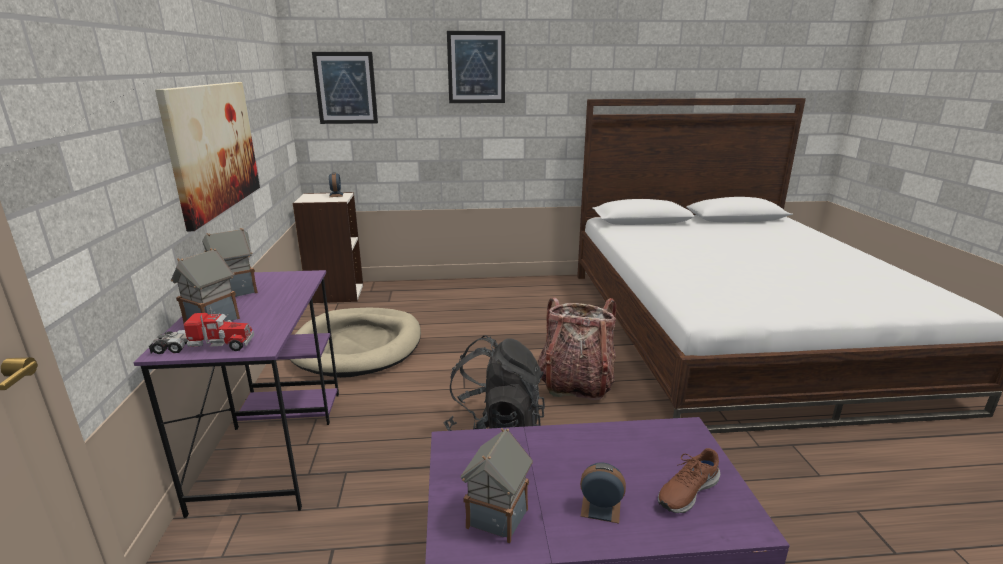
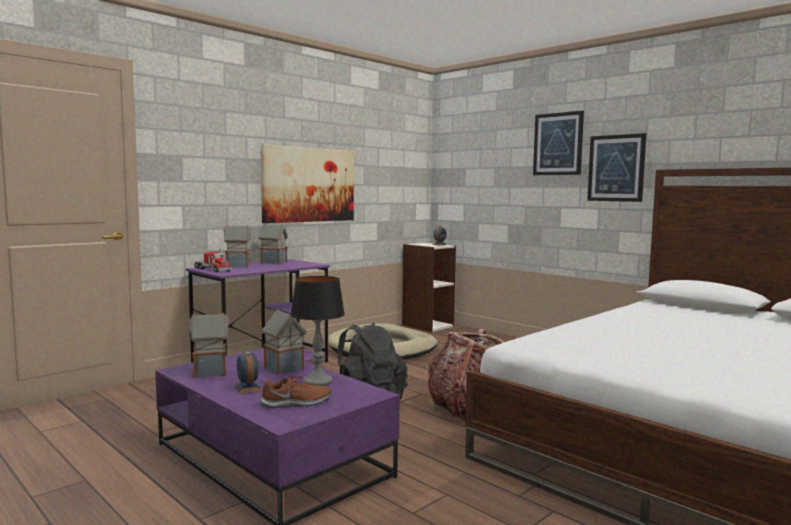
camera: 50 degrees right, 15 degrees down
picture [312,52,378,124] -> picture moved to [587,133,647,202]
brown shoe [658,448,720,513] -> brown shoe turned 150 degrees clockwise [260,376,331,408]
none -> toy house [261,309,307,375]
none -> table lamp [290,276,345,386]

